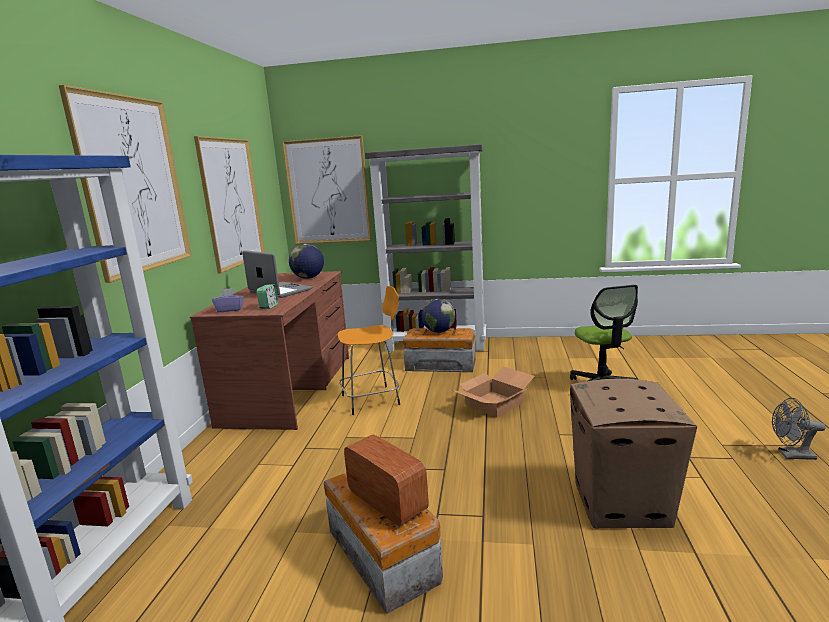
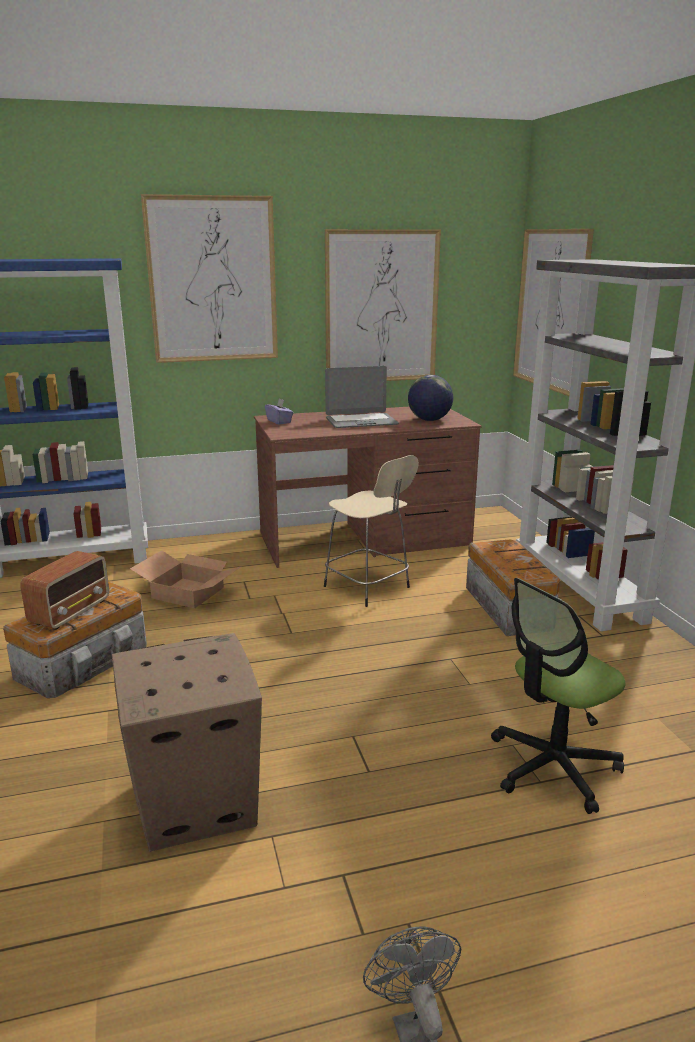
camera: 65 degrees right, 5 degrees up
laptop [242,250,313,298] -> laptop turned 60 degrees clockwise [325,366,399,428]
alarm clock [256,284,278,309] -> none
orange stool [338,286,400,415] -> beige stool [324,455,419,607]
globe [422,299,456,333] -> none
cardboard box [452,366,535,418] -> cardboard box moved to [130,550,242,608]

